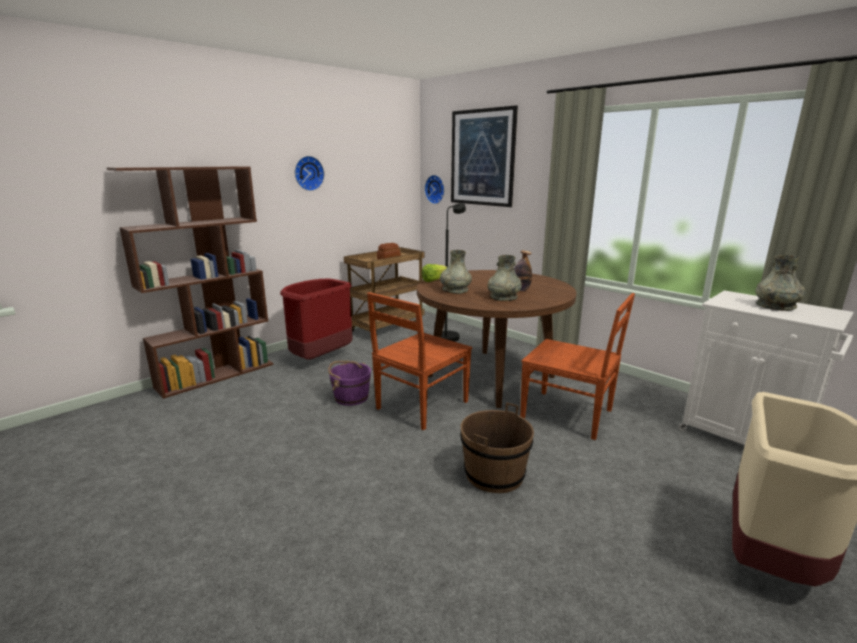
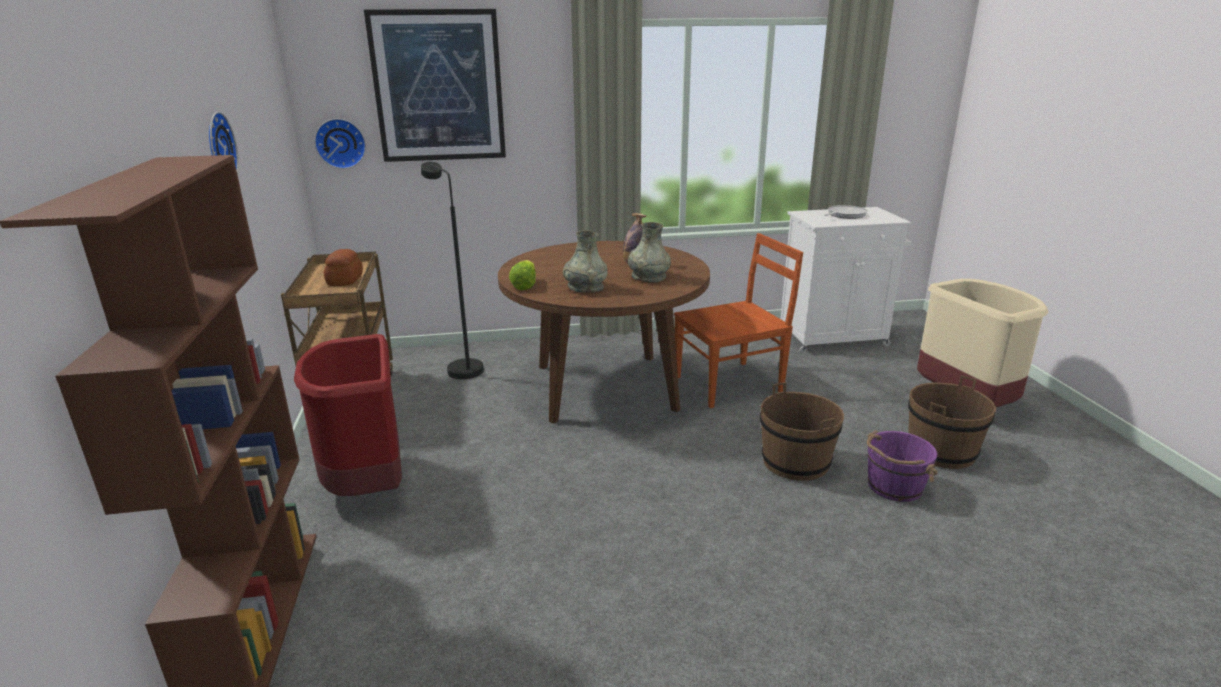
camera: 55 degrees left, 5 degrees up
purple bucket [328,361,371,406] -> purple bucket moved to [867,430,938,502]
brown chair [367,292,472,430] -> none
grey vase [755,255,805,311] -> frying pan [824,205,867,219]
none -> brown bucket [908,375,996,469]

